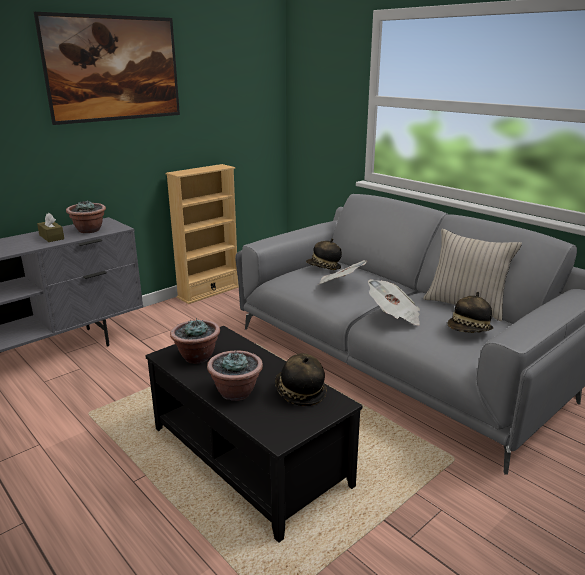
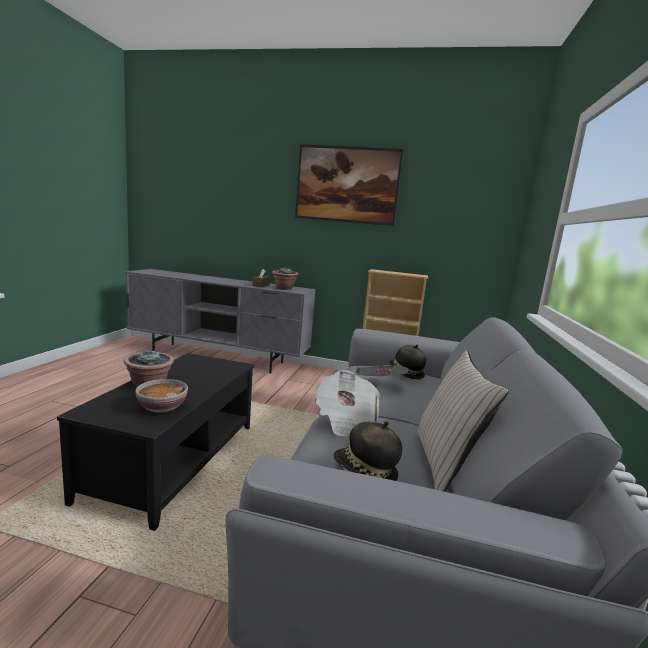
camera: 55 degrees right, 10 degrees down
potted plant [170,319,220,364] -> none
hat [275,353,327,406] -> bowl [135,379,188,413]

